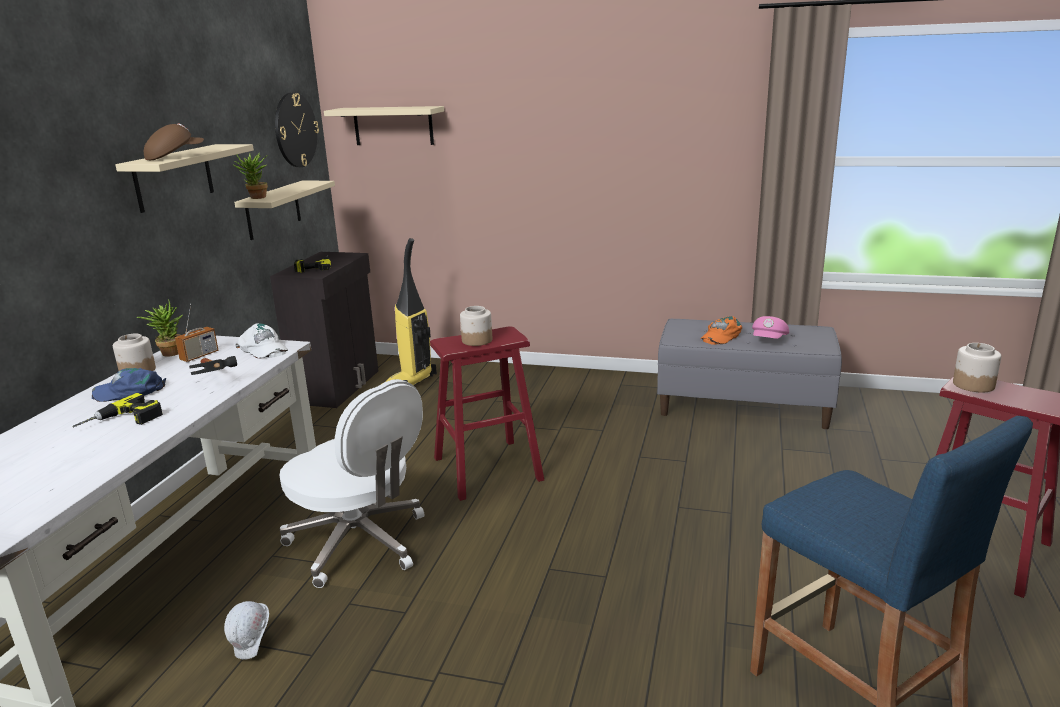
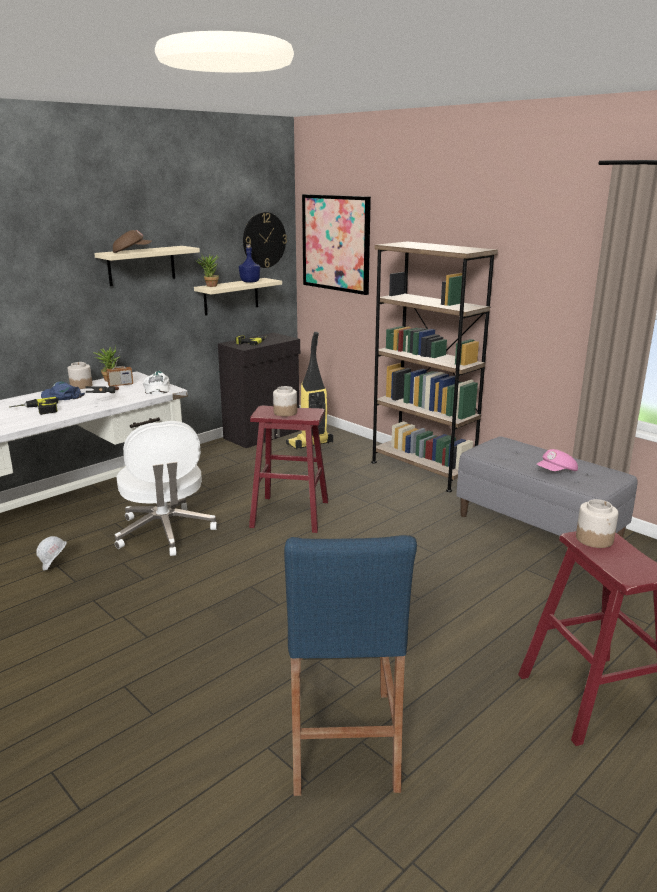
camera: 30 degrees right, 0 degrees up
beige shelf [324,106,444,145] -> picture [302,194,371,295]
orange cap [701,316,742,345] -> none
none -> blue bottle [239,245,260,283]
none -> brown bookcase [371,241,498,492]

